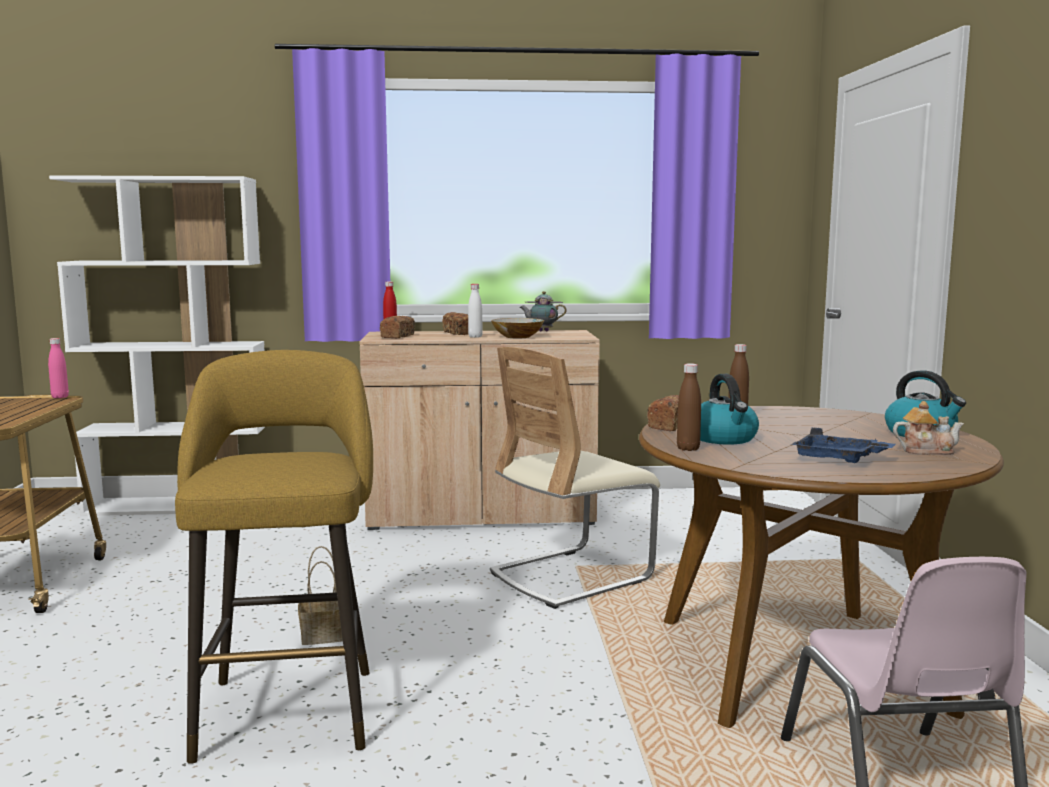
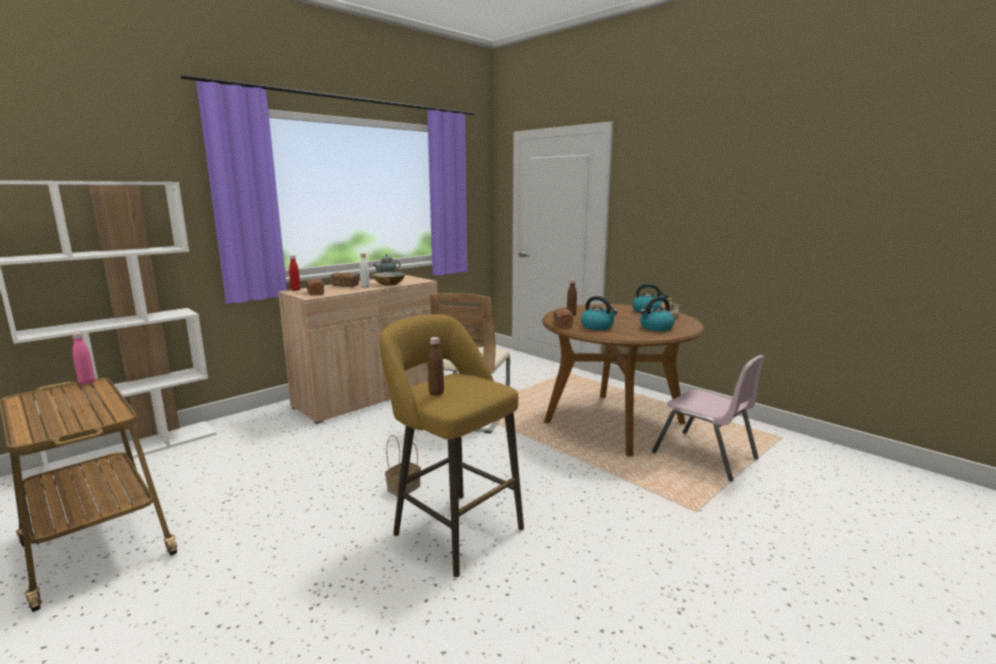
camera: 40 degrees left, 5 degrees up
brown bottle [677,363,701,451] -> brown bottle moved to [428,337,444,396]
blue tray [791,428,896,463] -> kettle [640,297,675,331]

